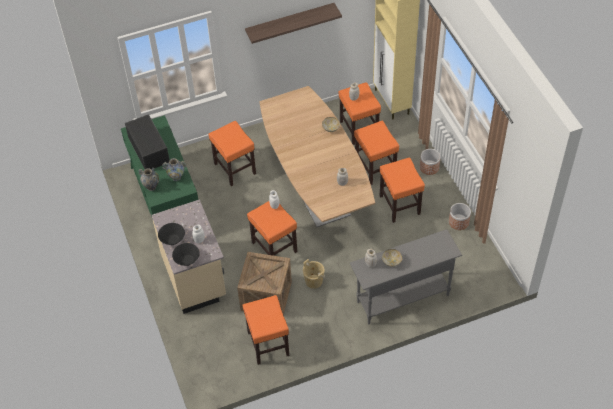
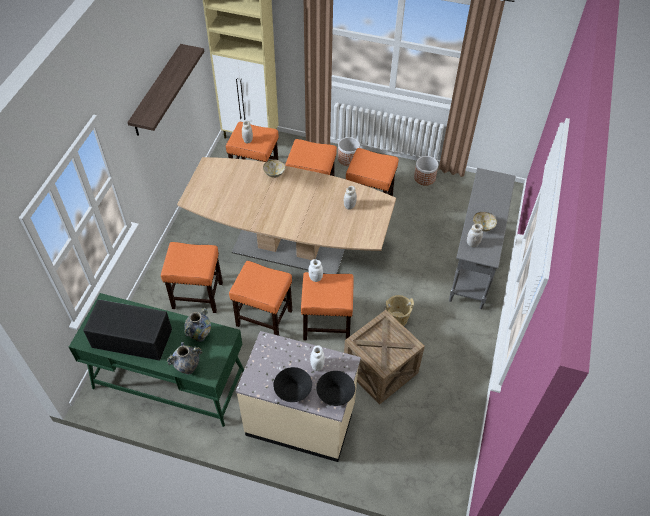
camera: 55 degrees left, 0 degrees up
orange stool [242,295,289,365] -> orange stool moved to [229,261,292,336]

